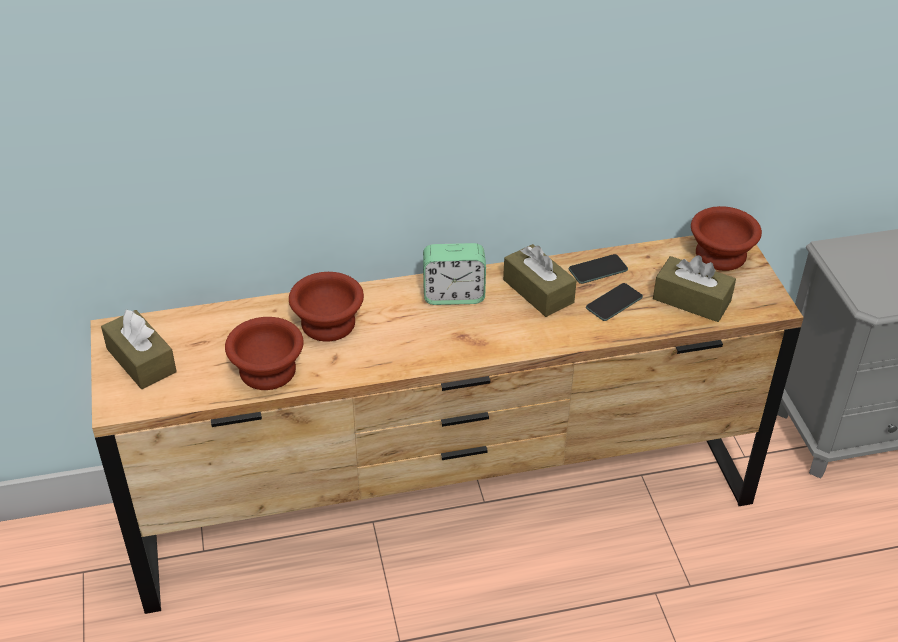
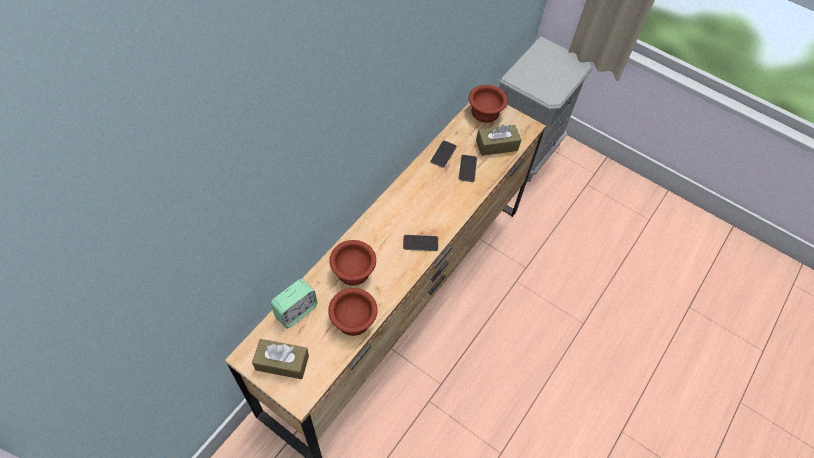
camera: 45 degrees left, 15 degrees up
alarm clock [423,243,486,305] -> alarm clock moved to [271,279,317,329]
brown tissue box [503,244,577,317] -> none
none -> phone [403,235,438,251]

